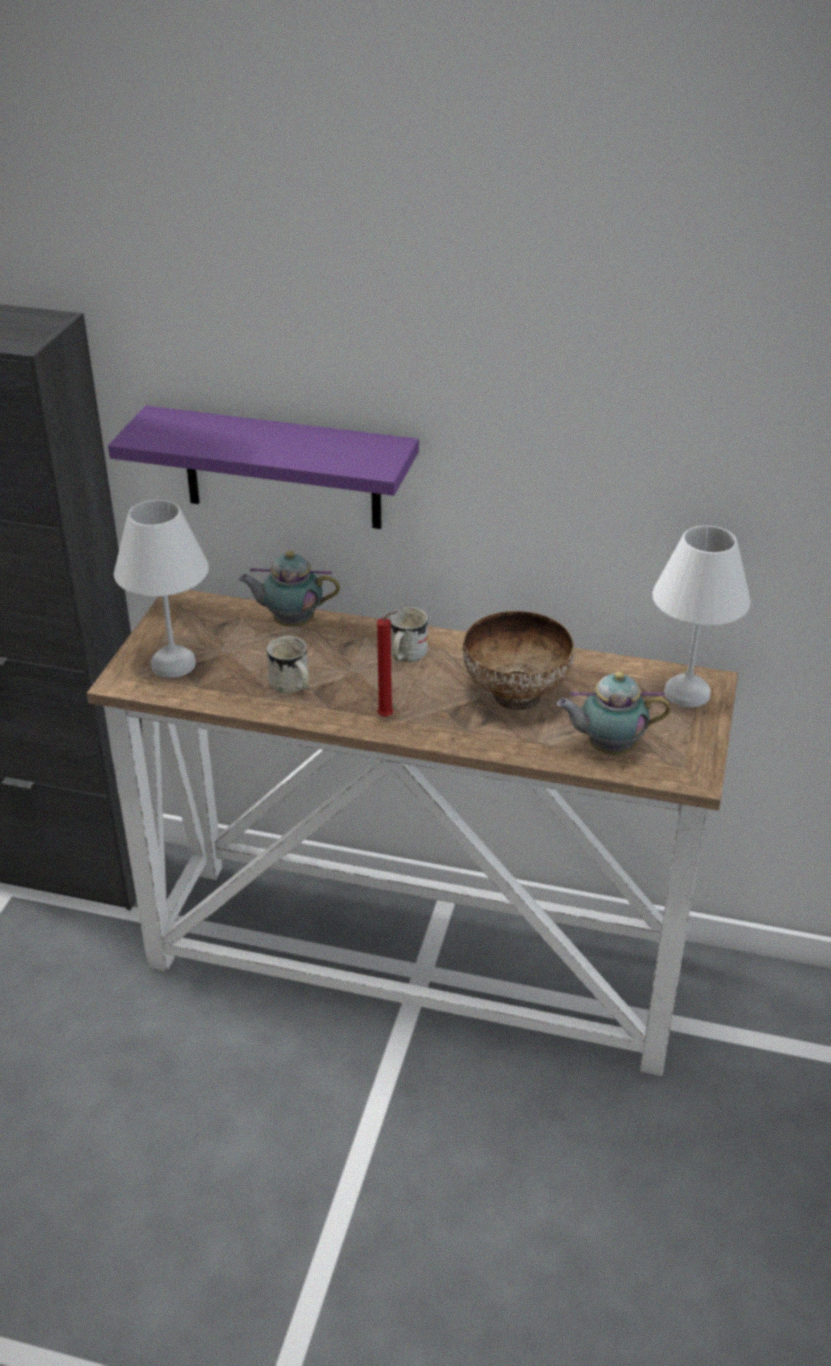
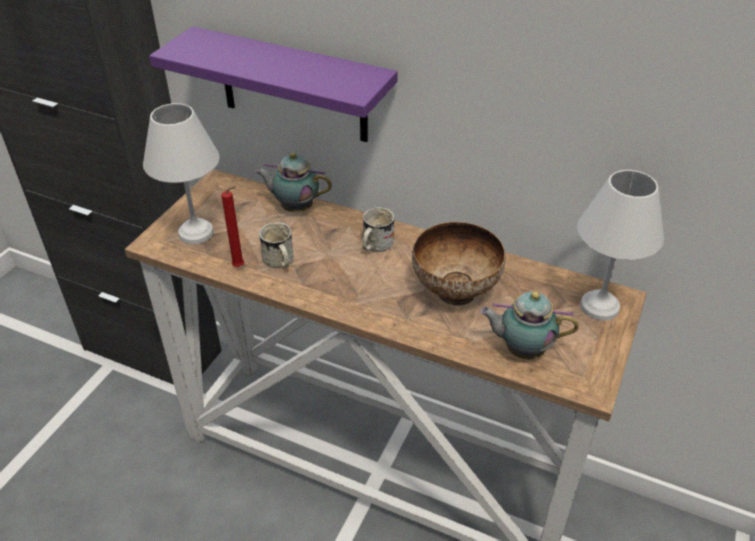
camera: 10 degrees right, 5 degrees up
red candle [377,611,398,717] -> red candle moved to [221,186,244,267]

